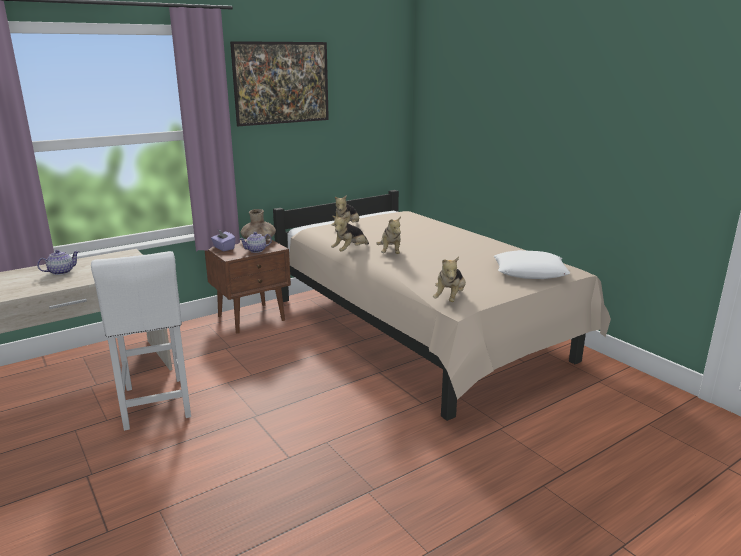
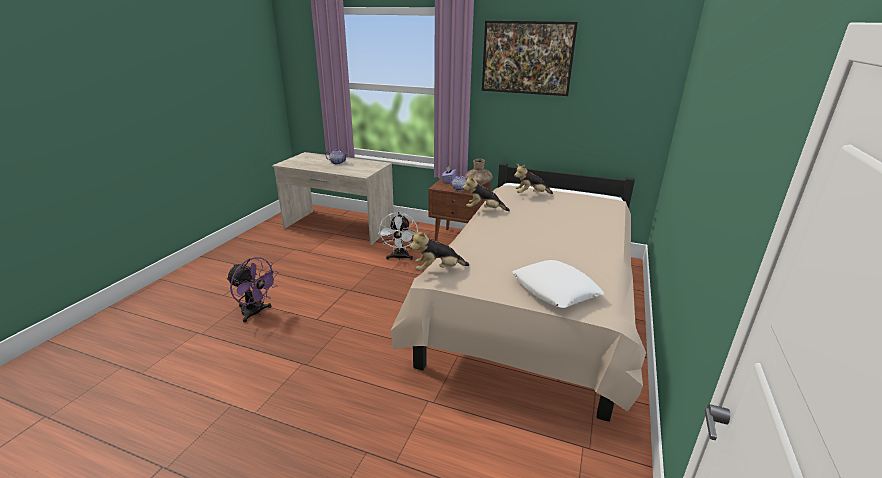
camera: 55 degrees right, 5 degrees up
white stool [91,251,191,431] -> none
plush toy [377,216,401,254] -> none
none -> purple fan [226,257,279,323]
none -> white fan [378,212,418,260]

